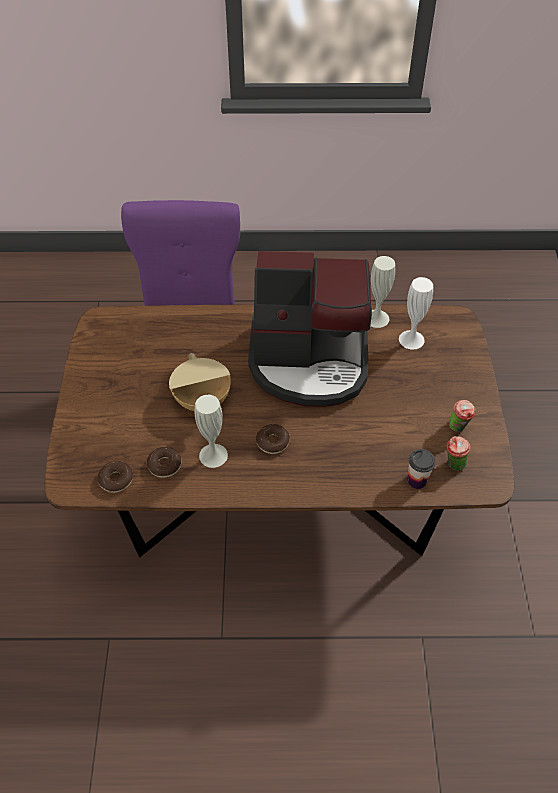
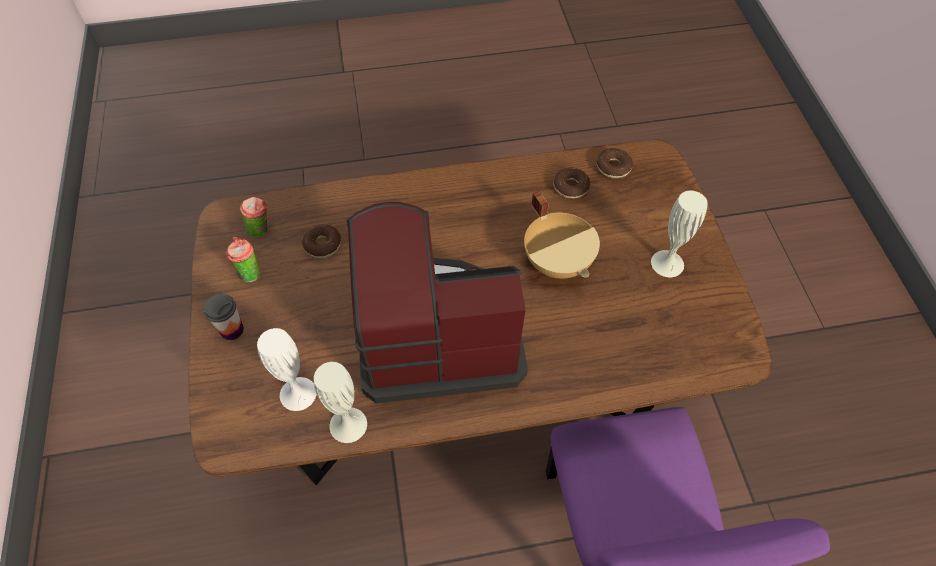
camera: 170 degrees right, 5 degrees up
white vase [194,395,228,468] -> white vase moved to [651,191,708,277]
donut [256,424,290,454] -> donut moved to [302,224,341,259]
cup [407,449,436,489] -> cup moved to [203,294,244,340]

